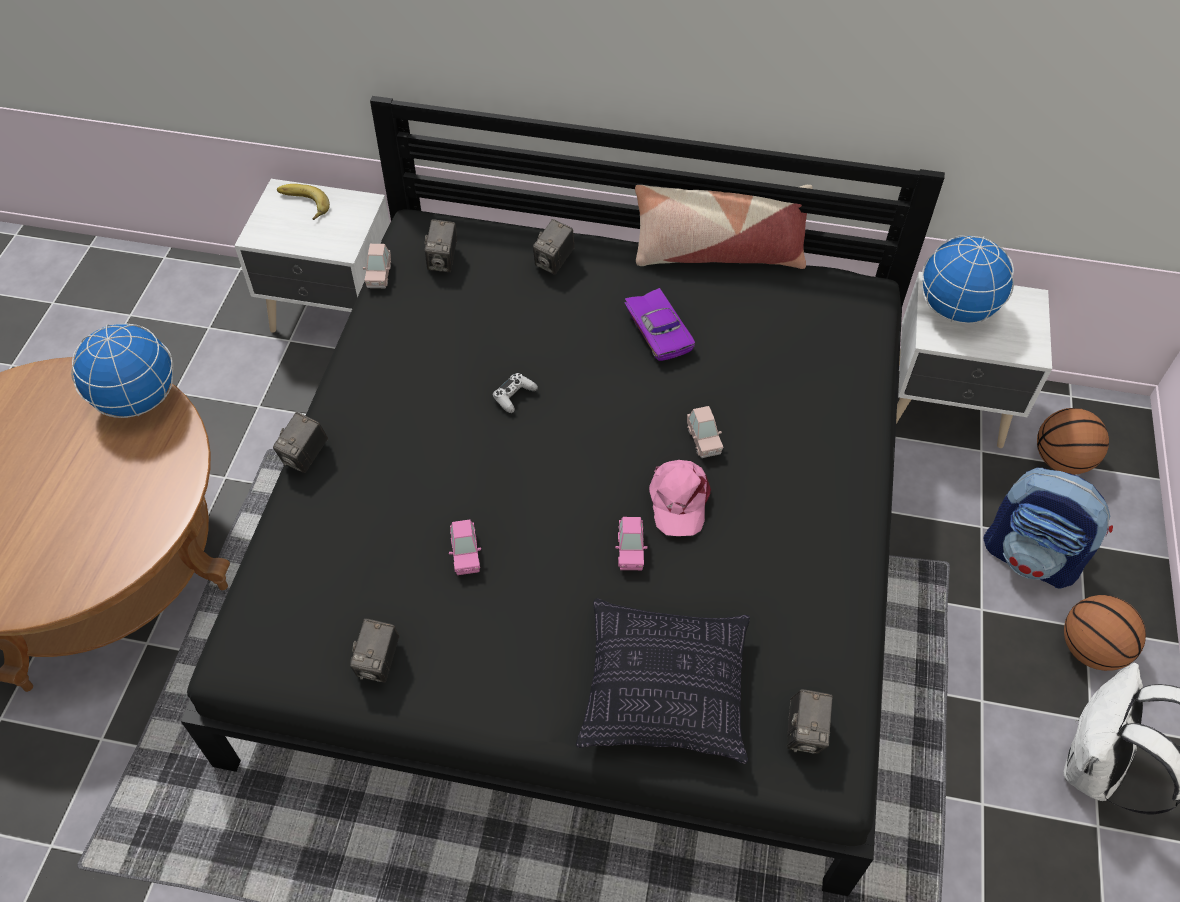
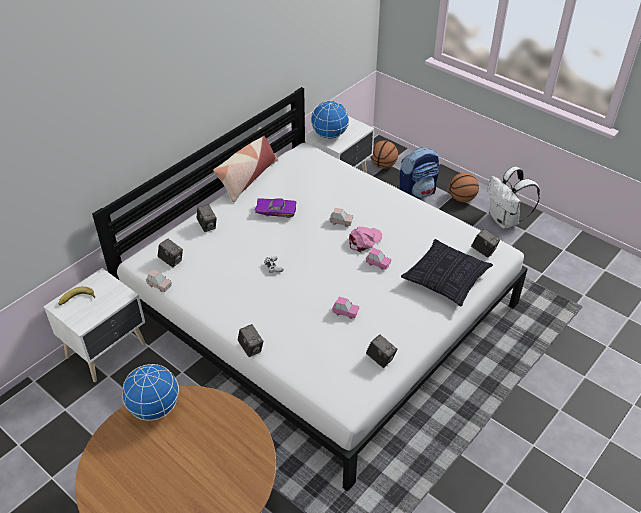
camera: 60 degrees left, 10 degrees down
black bed [181,96,945,896] -> white bed [92,87,528,492]
pink cap [649,460,711,536] -> pink cap turned 75 degrees counterclockwise [349,227,382,253]

